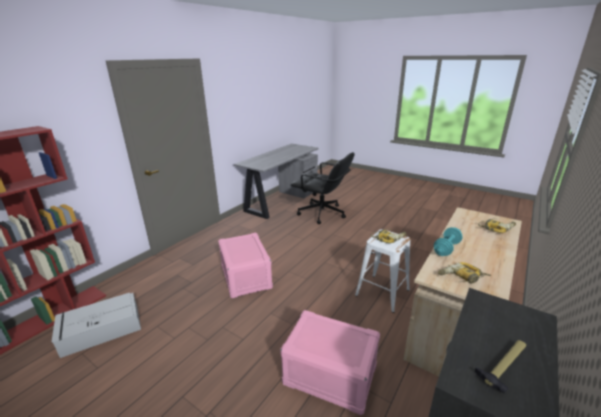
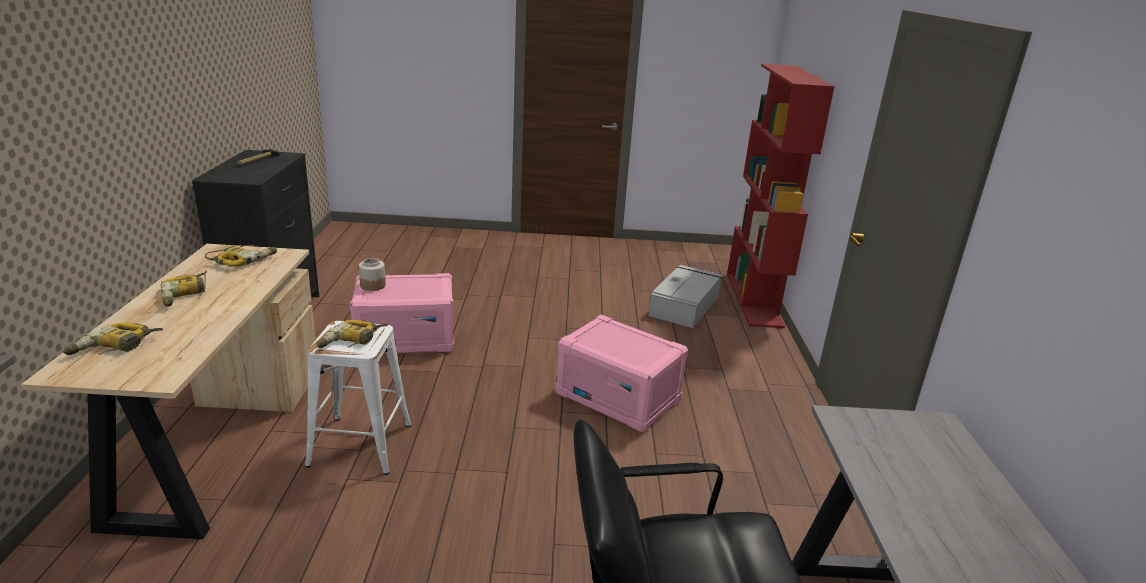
camera: 145 degrees right, 0 degrees up
turquoise dumbbell [434,227,463,256] -> none
none -> power drill [161,271,207,307]
none -> jar [359,258,386,291]

